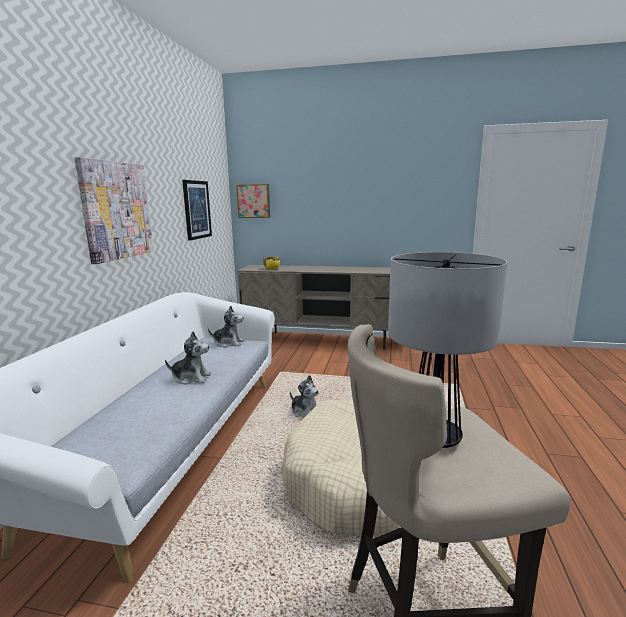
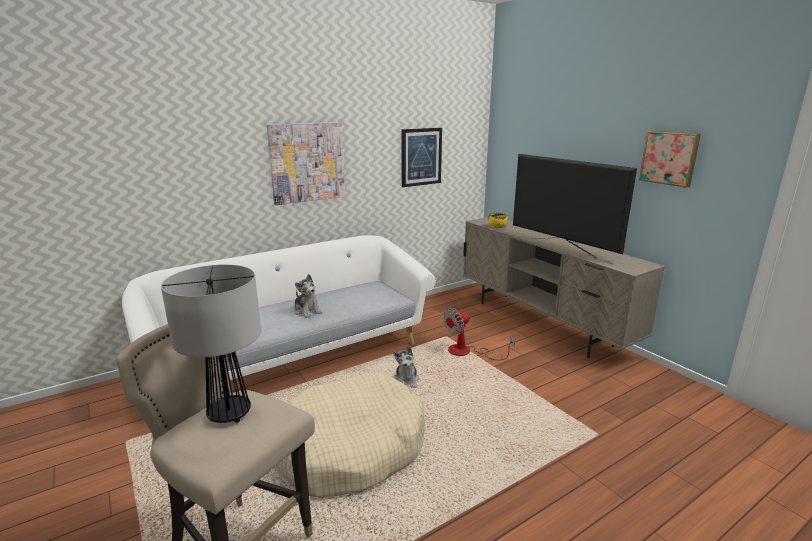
camera: 45 degrees right, 5 degrees up
plush toy [208,305,244,348] -> none
picture [236,184,270,218] -> picture moved to [639,131,701,188]
none -> fan [443,308,515,360]
none -> television [513,154,637,258]

